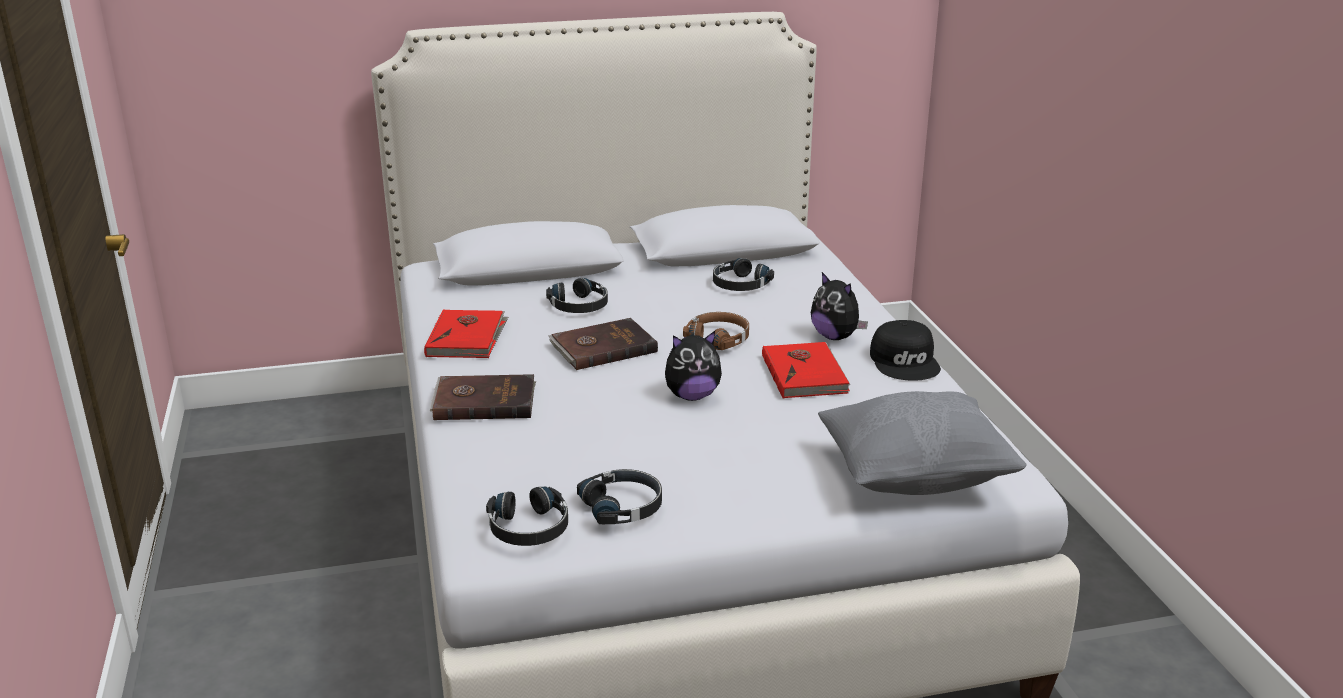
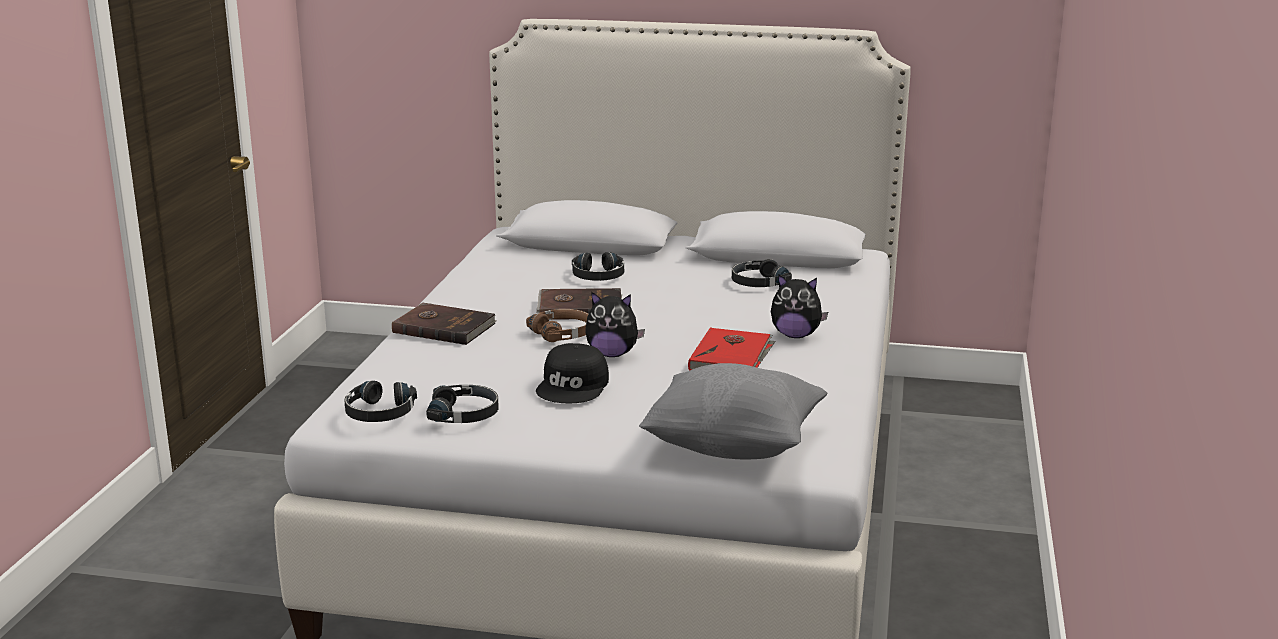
camera: 25 degrees right, 5 degrees down
red book [424,310,508,358] -> none
brown headphones [683,312,749,350] -> brown headphones moved to [526,309,589,342]
plush toy [811,272,868,340] -> plush toy turned 60 degrees counterclockwise [771,275,828,338]
black cap [870,320,941,381] -> black cap moved to [536,343,609,403]

